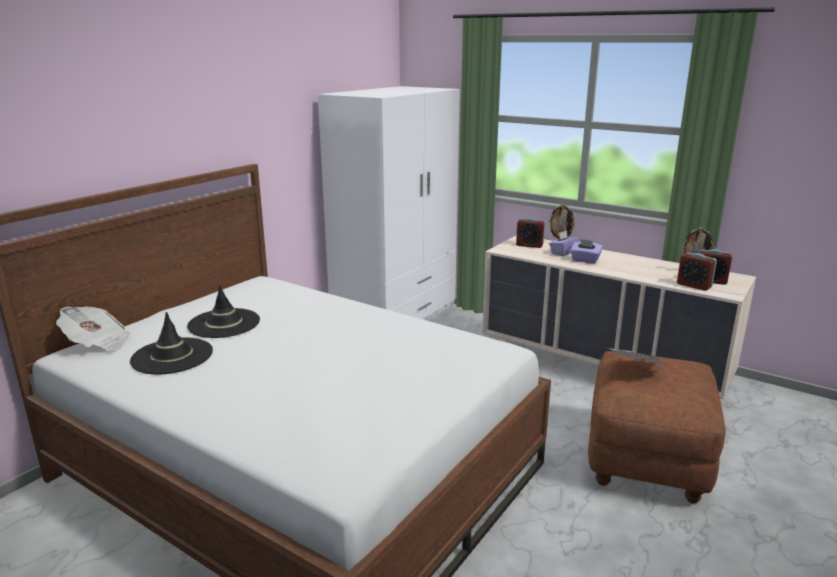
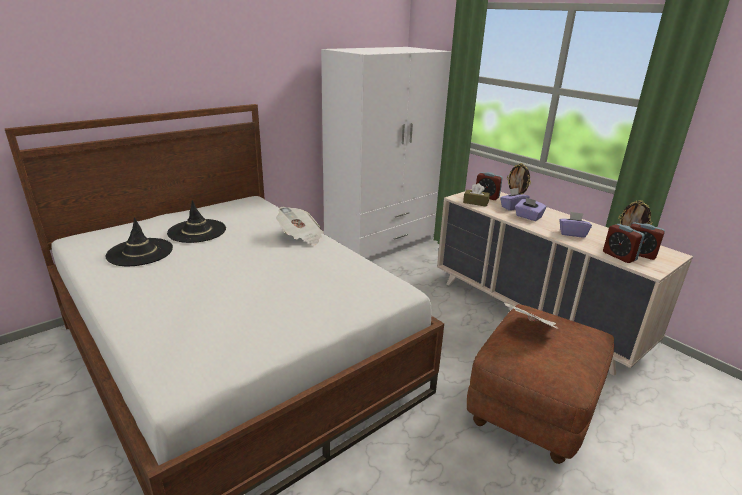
camera: 15 degrees right, 5 degrees up
newspaper [56,307,130,352] -> newspaper moved to [276,207,324,245]
none -> brown tissue box [463,183,490,207]
none -> purple tissue box [559,212,592,238]

